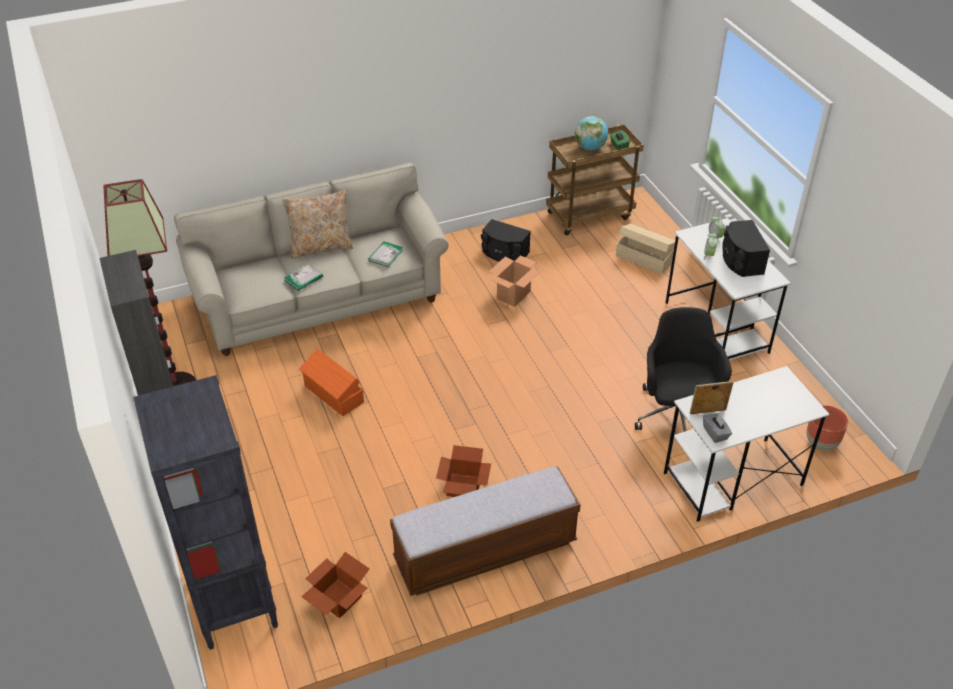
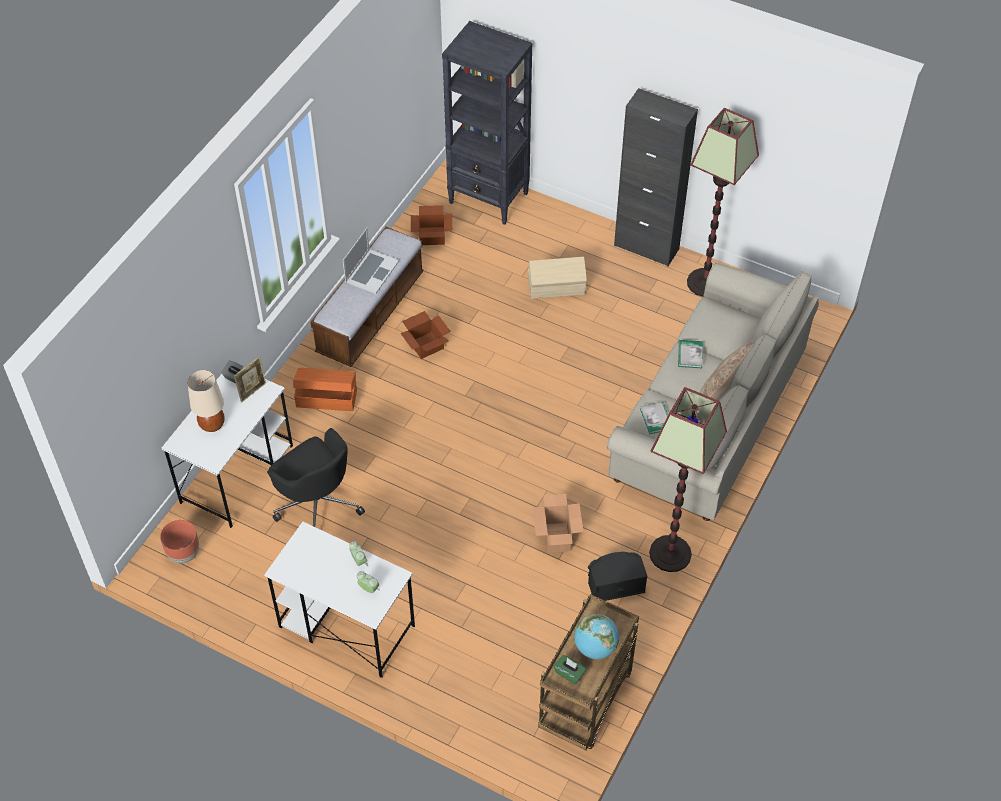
camera: 140 degrees right, 10 degrees up
orange storage box [299,348,364,416] -> orange storage box moved to [293,368,357,411]
beige storage box [616,224,675,274] -> beige storage box moved to [528,257,587,299]
black speaker [722,220,770,277] -> none
none -> beige table lamp [187,370,225,432]
none -> laptop [343,228,399,294]
none -> floor lamp [649,387,727,572]

